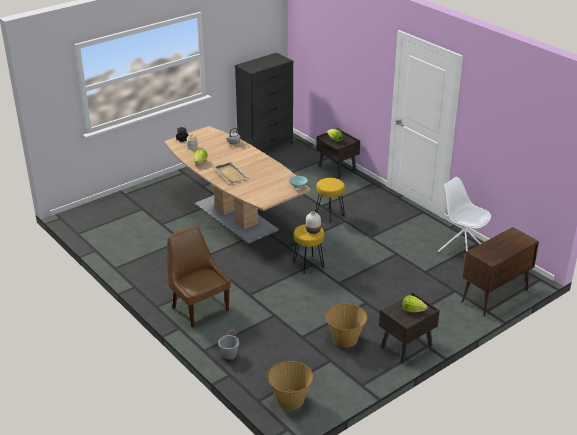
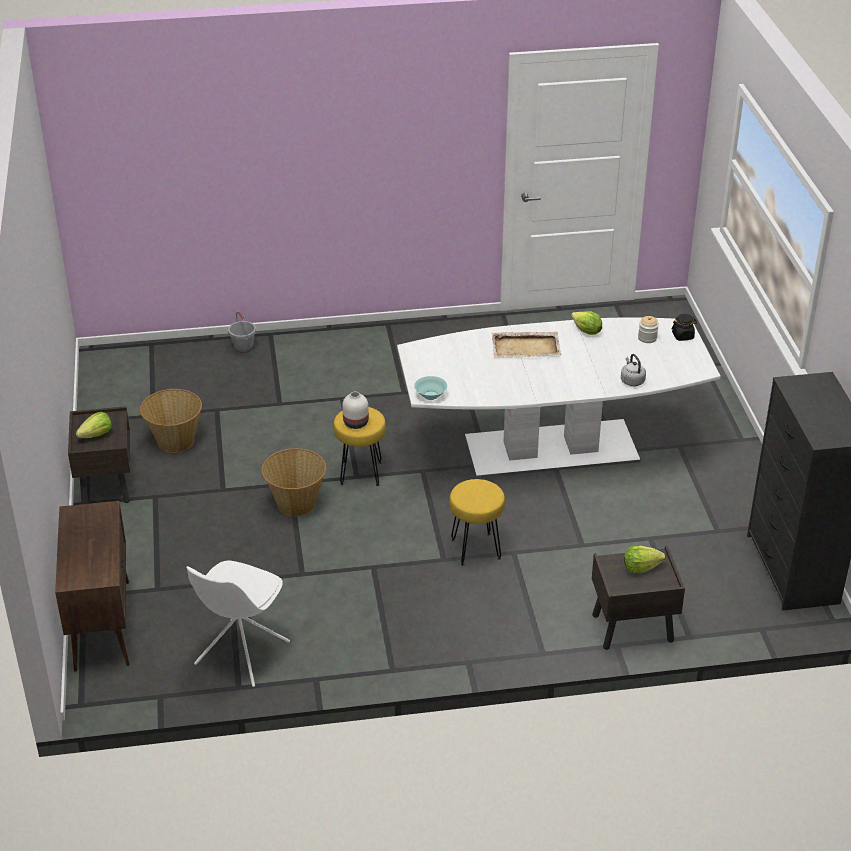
camera: 120 degrees right, 5 degrees up
brown dining table [164,126,310,244] -> white dining table [397,317,721,478]
brown chair [167,226,231,327] -> none
basket [267,361,313,410] -> basket moved to [261,448,326,516]
white chair [438,177,491,252] -> white chair turned 135 degrees clockwise [186,561,290,687]

